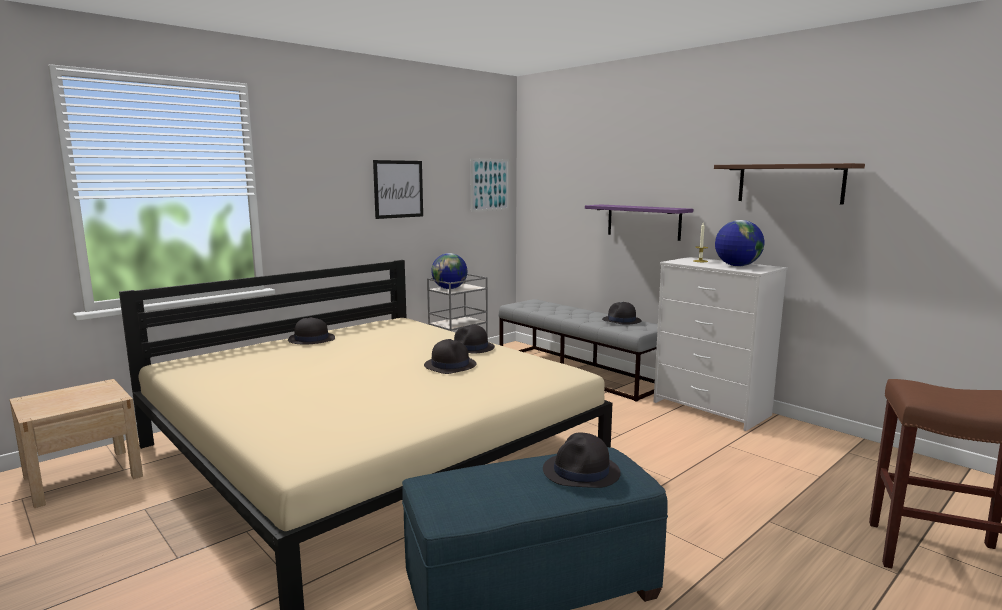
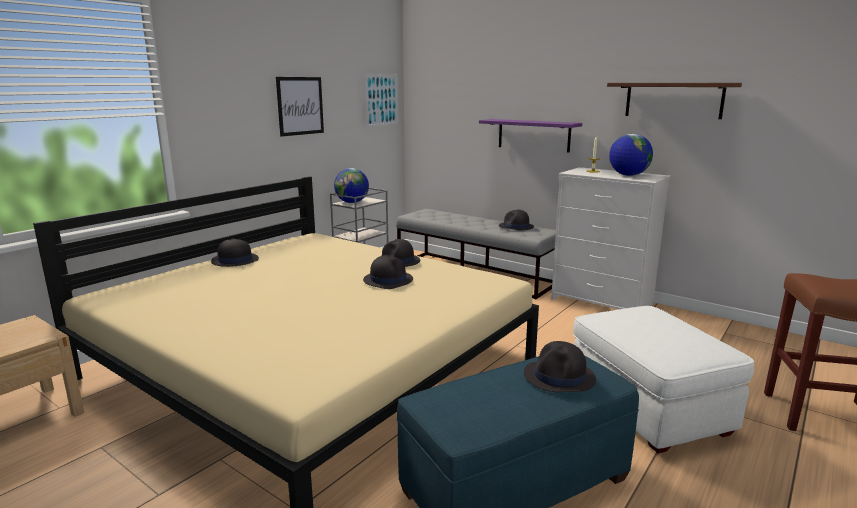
camera: 10 degrees left, 5 degrees up
none -> white ottoman [573,306,754,453]

